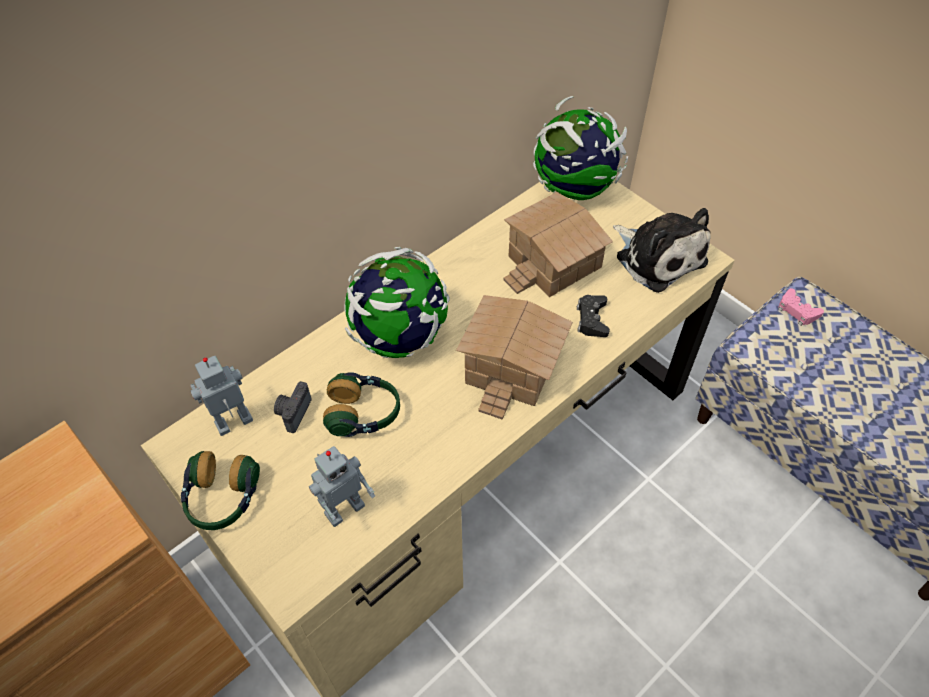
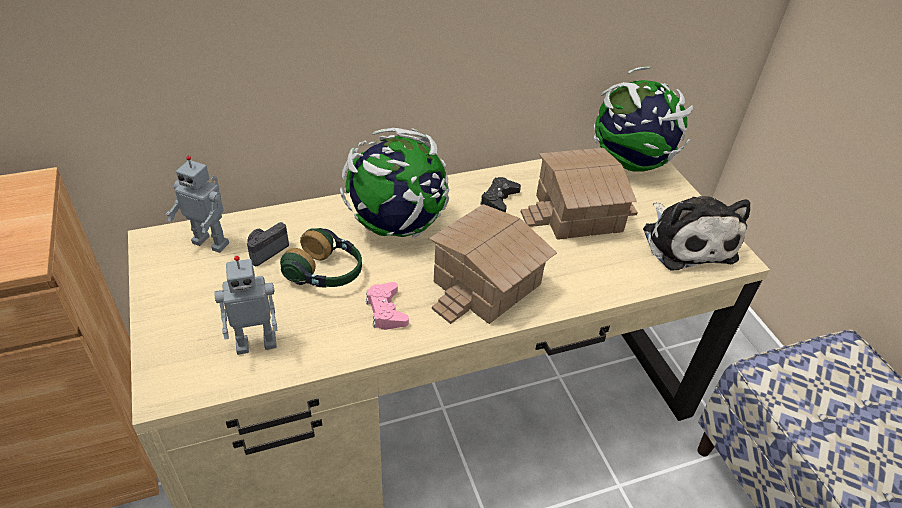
camera: 20 degrees right, 10 degrees down
headphones [181,451,260,530] -> none
toy robot [190,356,253,436] -> toy robot turned 150 degrees counterclockwise [166,155,229,253]
black game controller [577,295,610,337] -> black game controller moved to [480,177,521,213]
pink game controller [778,288,824,326] -> pink game controller moved to [366,282,409,330]

